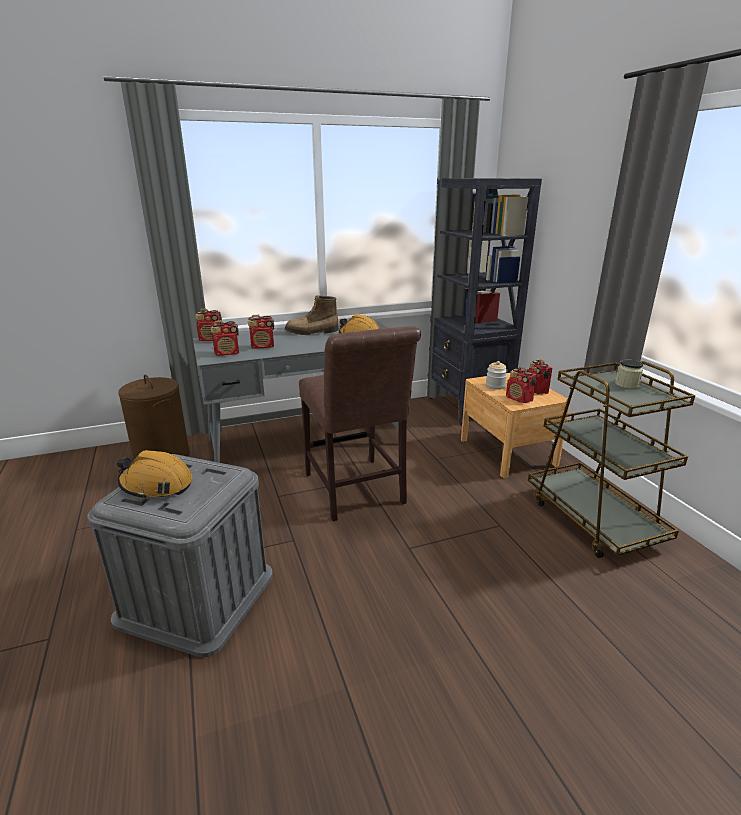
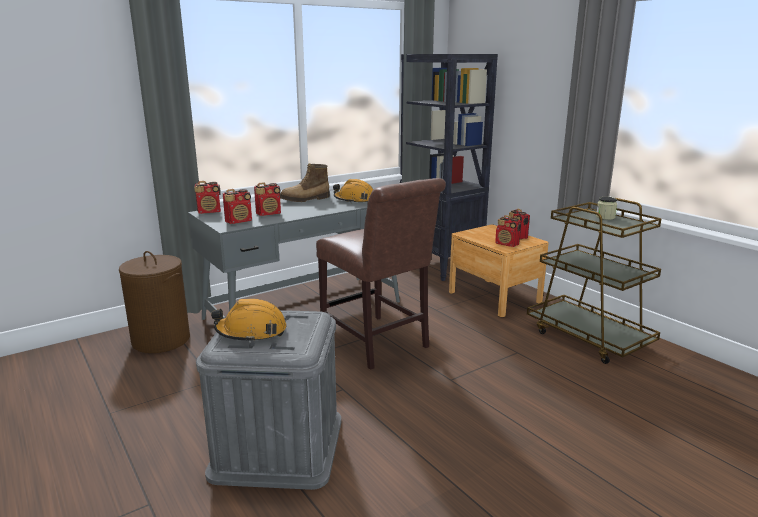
camera: 15 degrees left, 5 degrees down
jar [486,361,508,390] -> none

